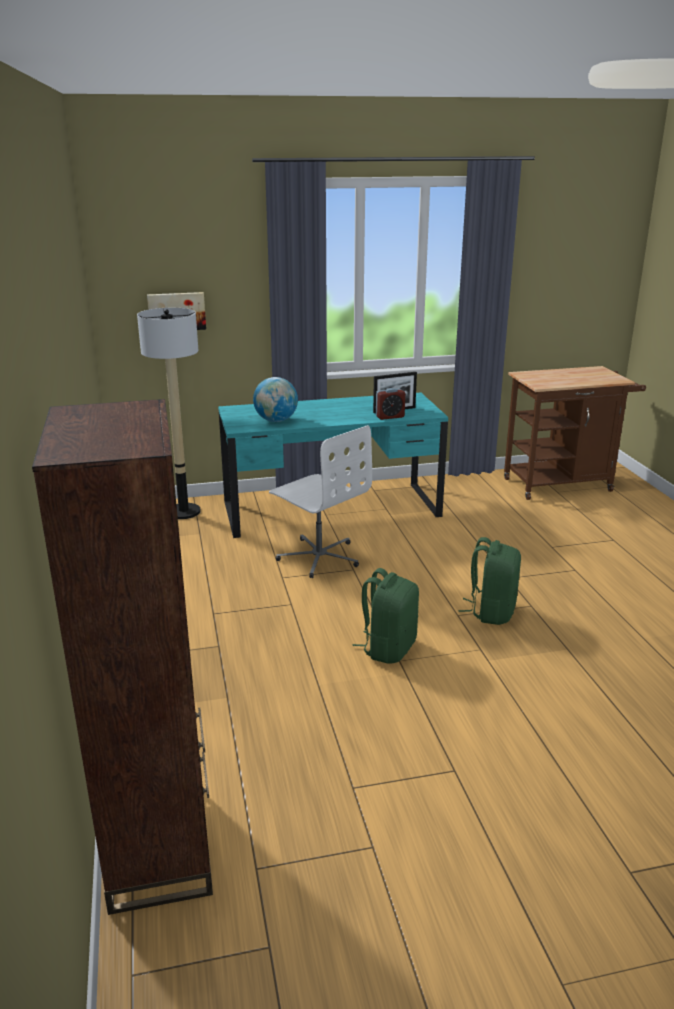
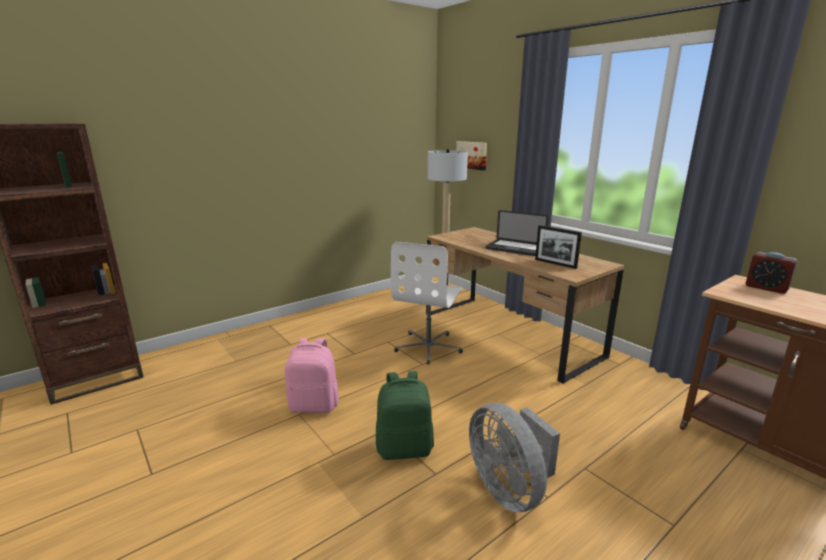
camera: 65 degrees right, 5 degrees down
turquoise desk [218,392,448,538] -> brown desk [426,227,624,384]
globe [253,377,298,422] -> none
green backpack [352,568,419,664] -> pink backpack [285,338,339,413]
alarm clock [376,388,405,420] -> alarm clock moved to [746,252,797,294]
none -> grey fan [469,403,560,512]
none -> laptop [486,210,548,256]

